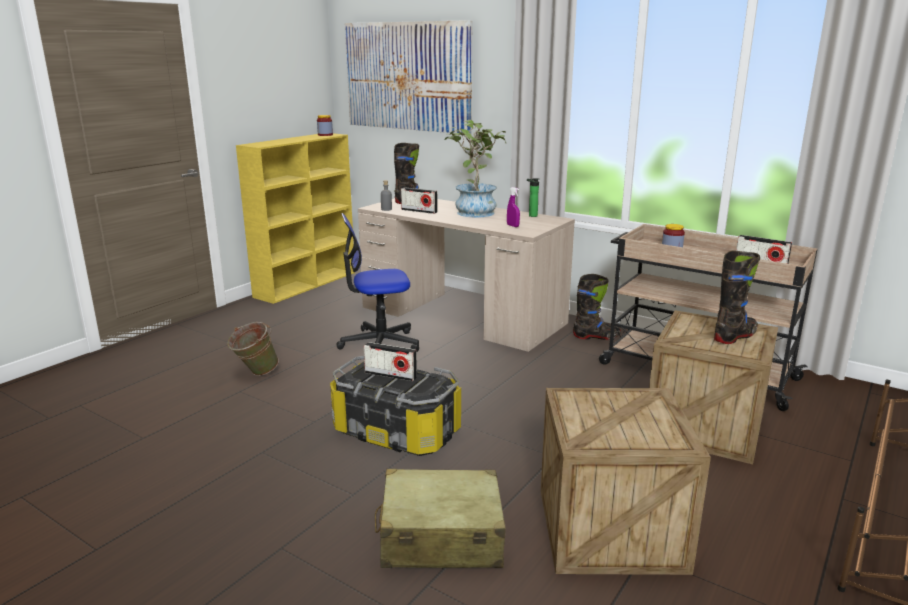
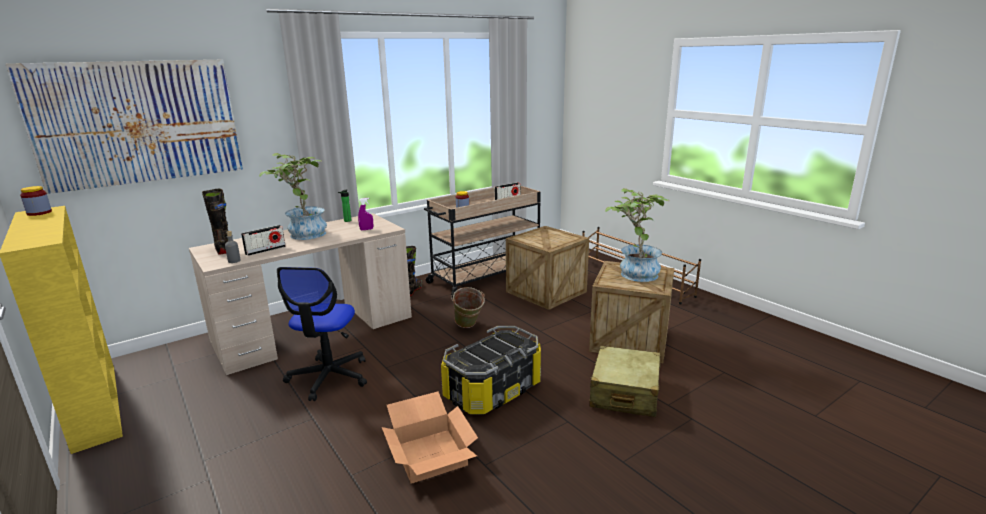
camera: 70 degrees left, 0 degrees up
green bucket [227,322,279,376] -> green bucket moved to [451,287,485,328]
radio [364,342,417,381] -> none
black boot [714,251,760,344] -> none
none -> cardboard box [382,391,478,484]
none -> potted plant [605,188,669,282]

